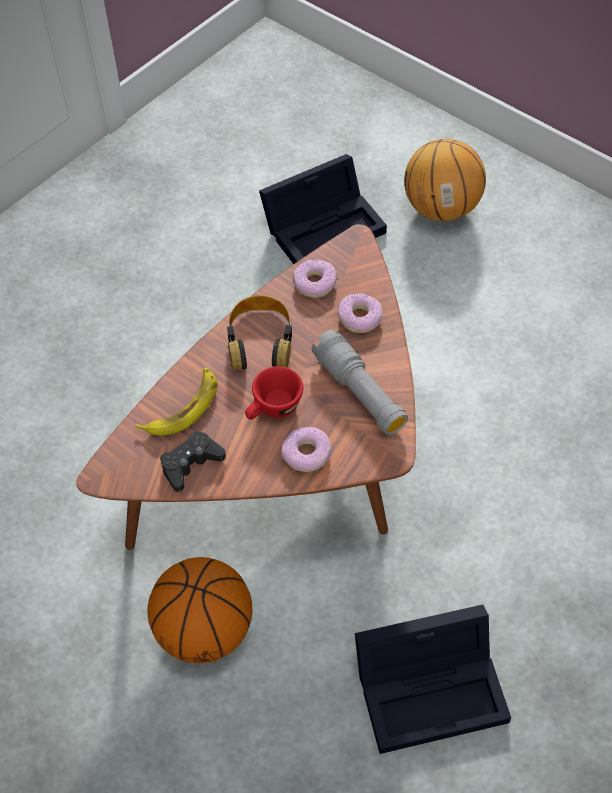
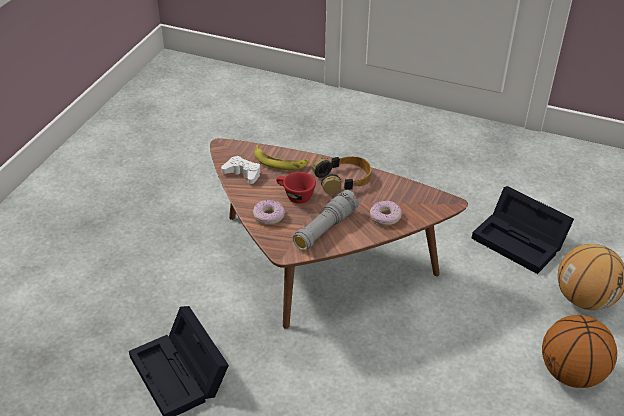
camera: 70 degrees right, 15 degrees down
basketball [147,557,252,663] -> basketball moved to [542,315,617,388]
black game controller [160,431,226,492] -> white game controller [221,156,260,184]
donut [293,260,337,298] -> none

